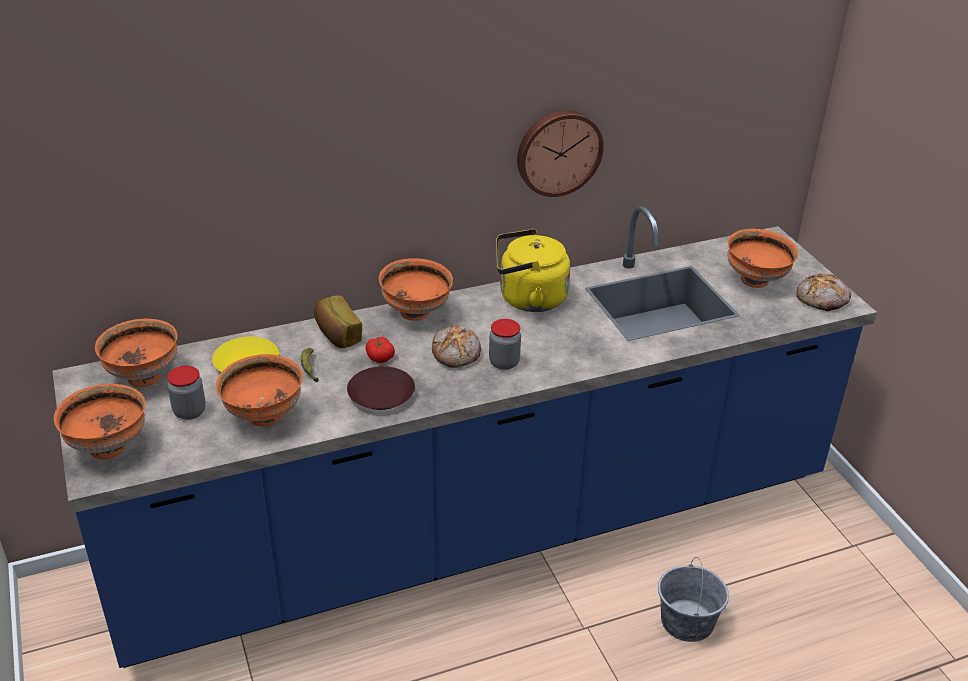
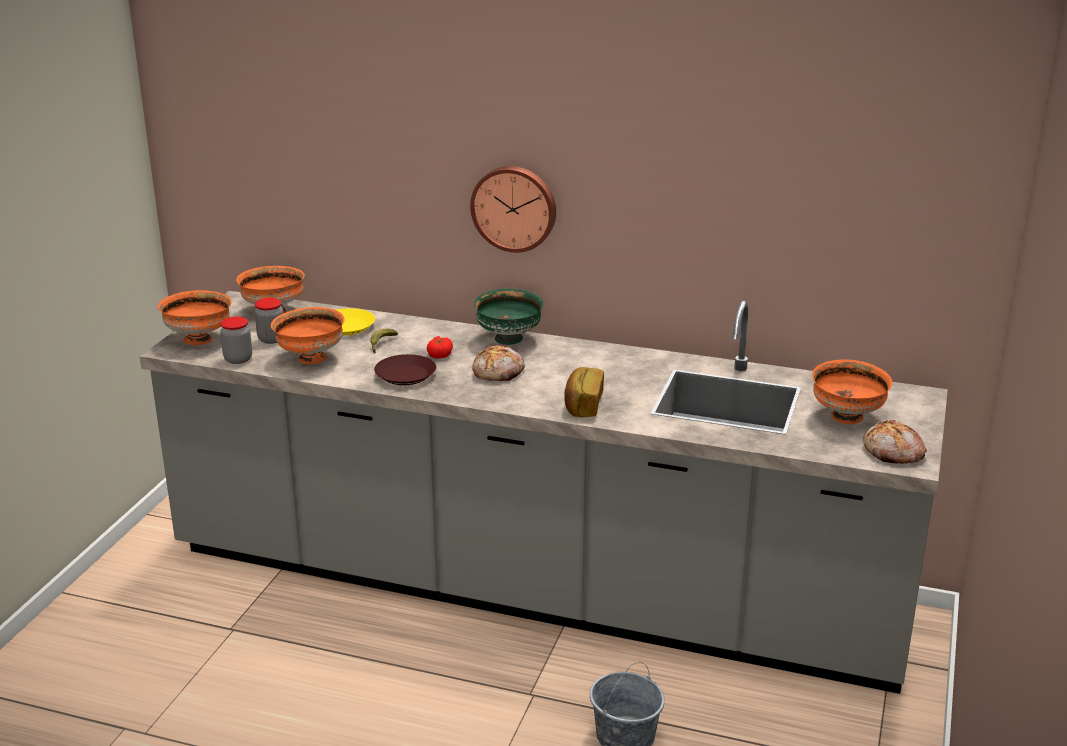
camera: 40 degrees right, 10 degrees down
blue counter [52,206,877,668] -> grey counter [139,291,948,694]
bread [314,295,362,348] -> bread moved to [564,367,604,417]
orange bowl [379,258,453,321] -> green bowl [474,289,544,345]
jar [489,319,521,370] -> jar moved to [220,316,252,364]
yellow kettle [496,229,570,312] -> none
wall clock [517,110,604,197] -> wall clock moved to [470,166,556,253]

